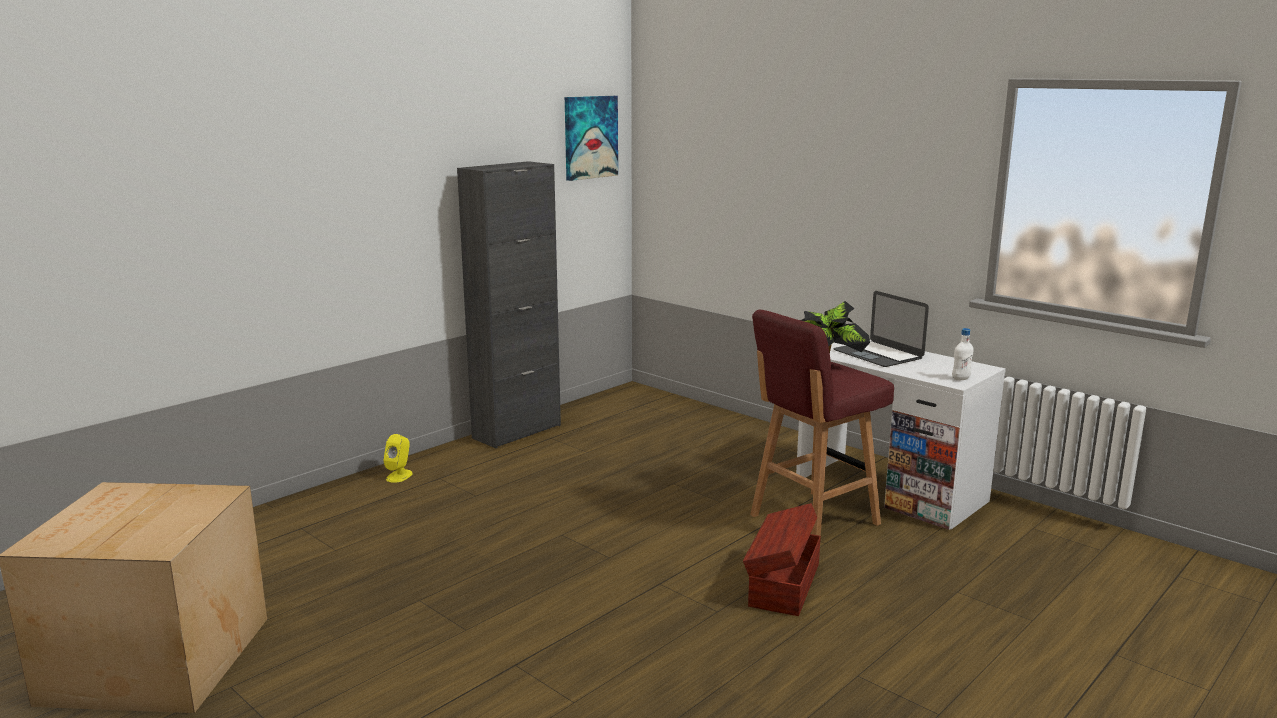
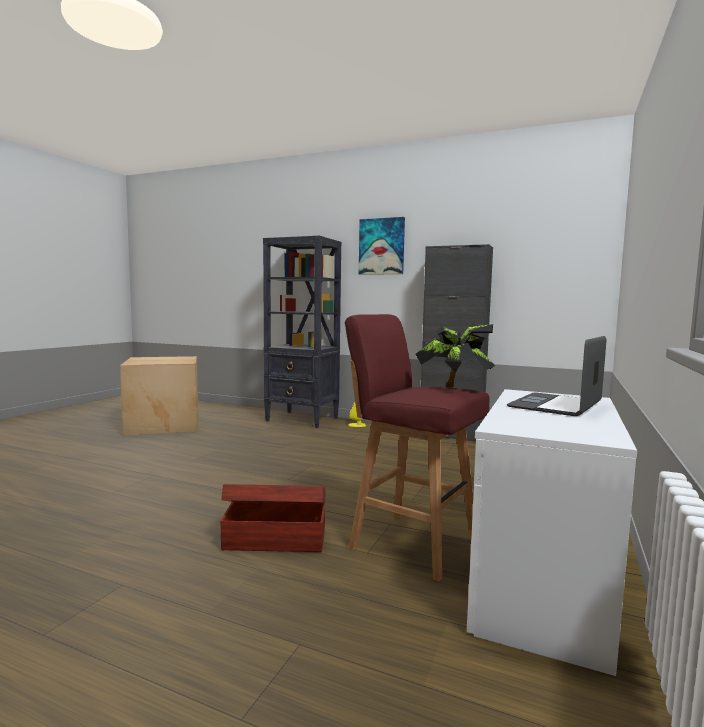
camera: 70 degrees right, 10 degrees down
picture [565,96,618,181] -> picture moved to [359,217,405,275]
white bottle [952,328,974,380] -> none
none -> black bookcase [263,236,341,428]

